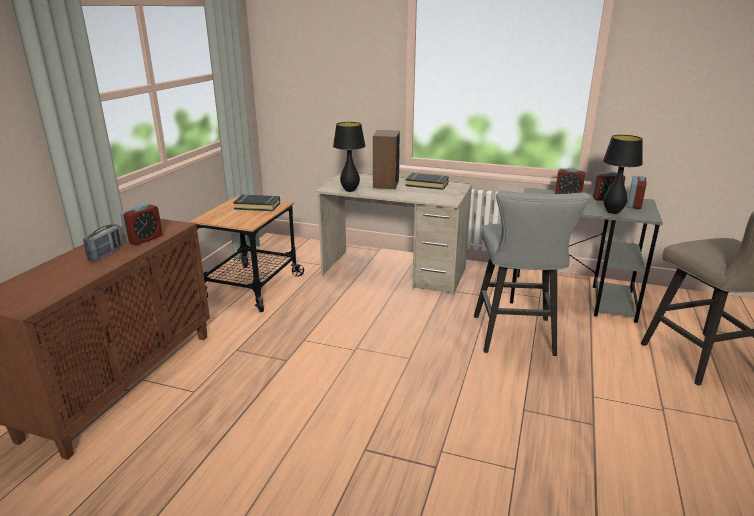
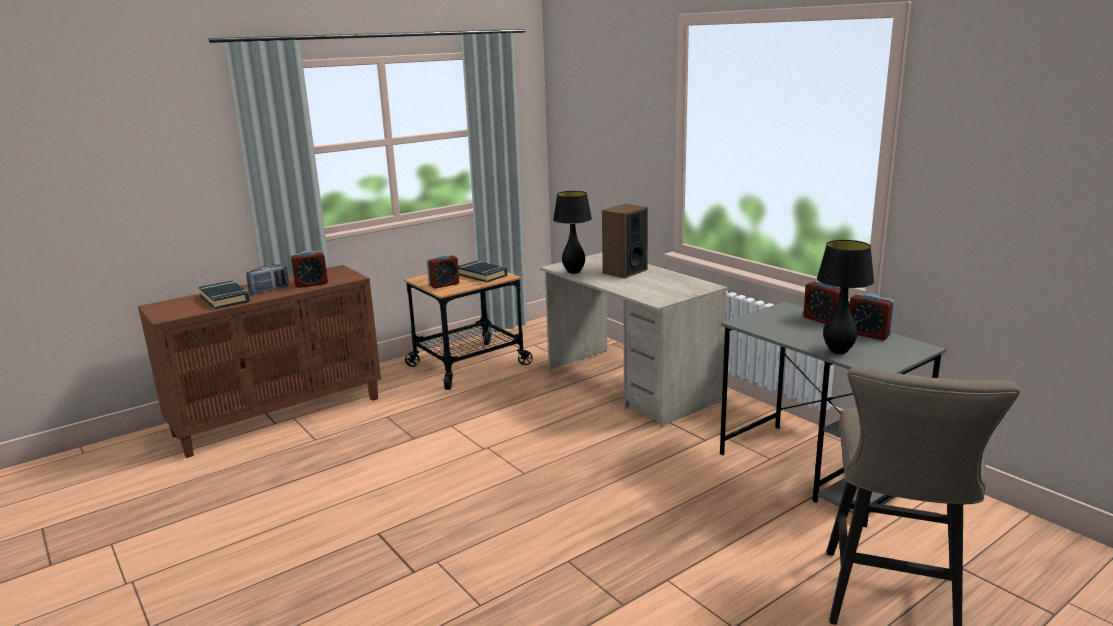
camera: 35 degrees right, 5 degrees down
black book [405,173,449,190] -> black book moved to [199,280,251,309]
grey stool [474,191,591,356] -> none
alarm clock [627,176,646,209] -> alarm clock moved to [427,254,459,289]

